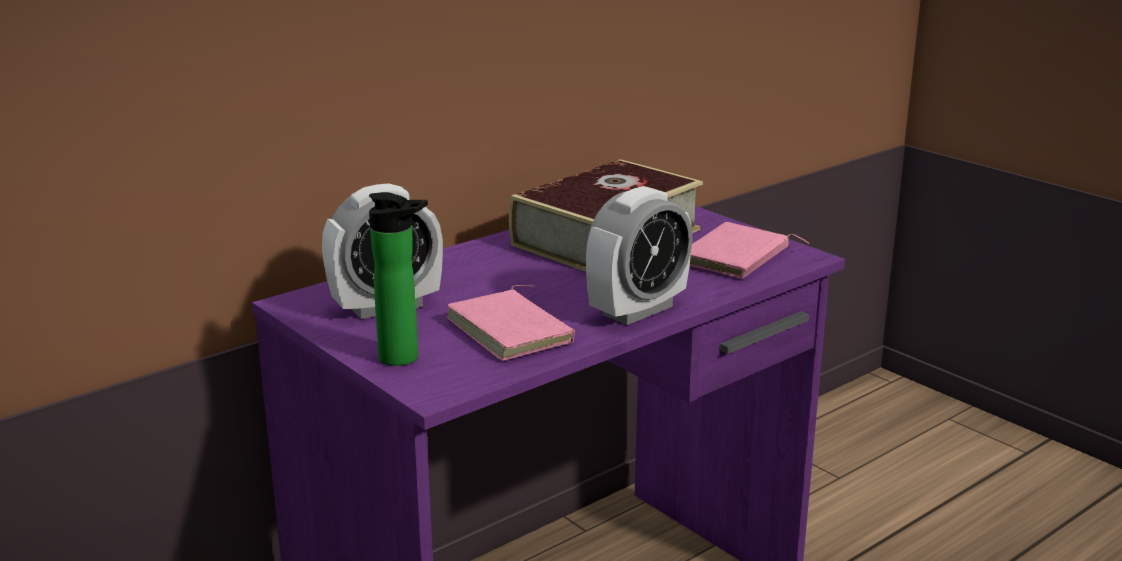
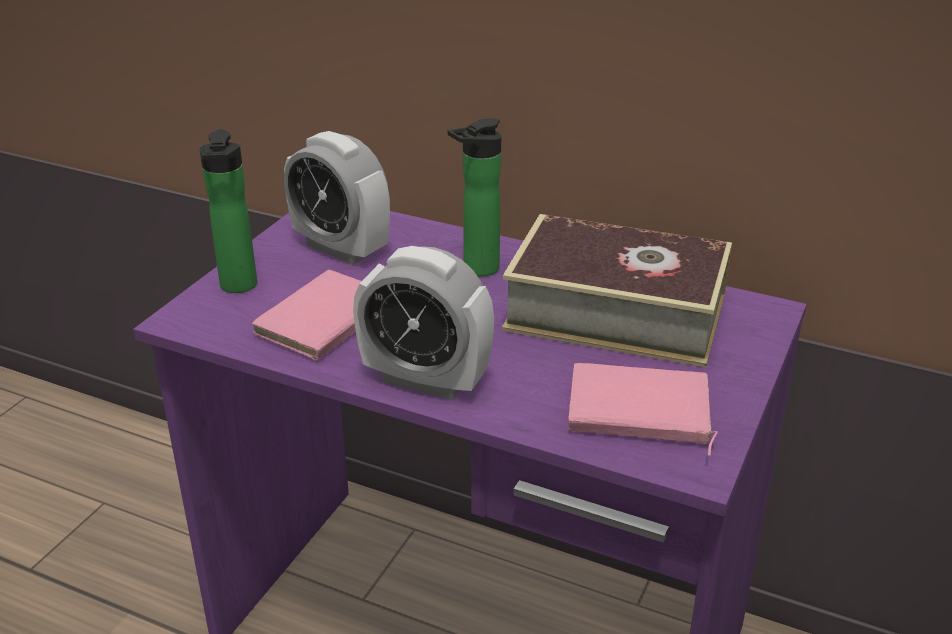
camera: 65 degrees right, 10 degrees up
none -> bottle [447,118,501,277]

